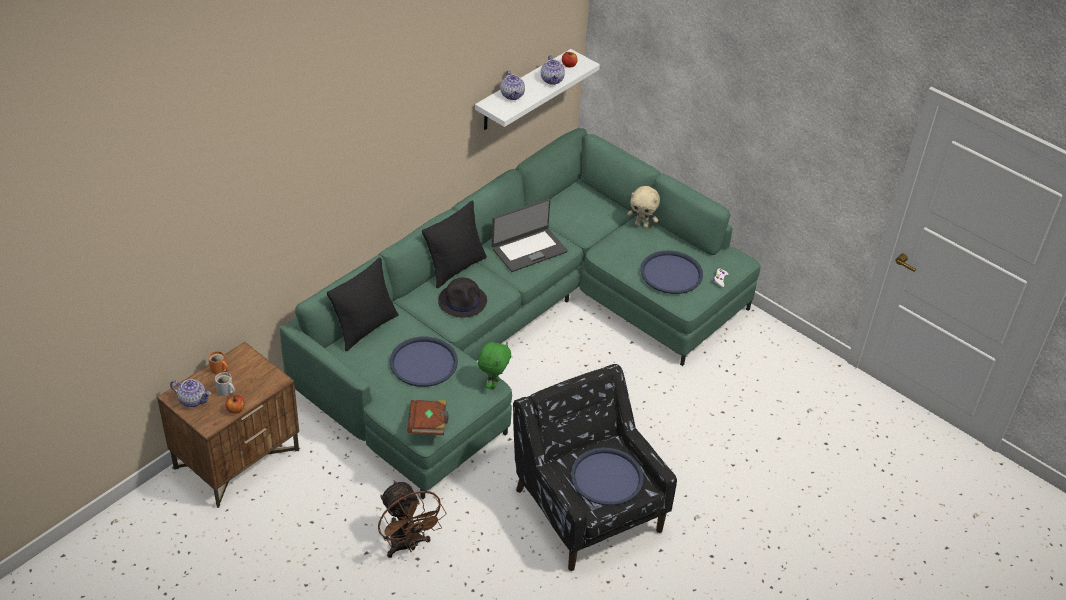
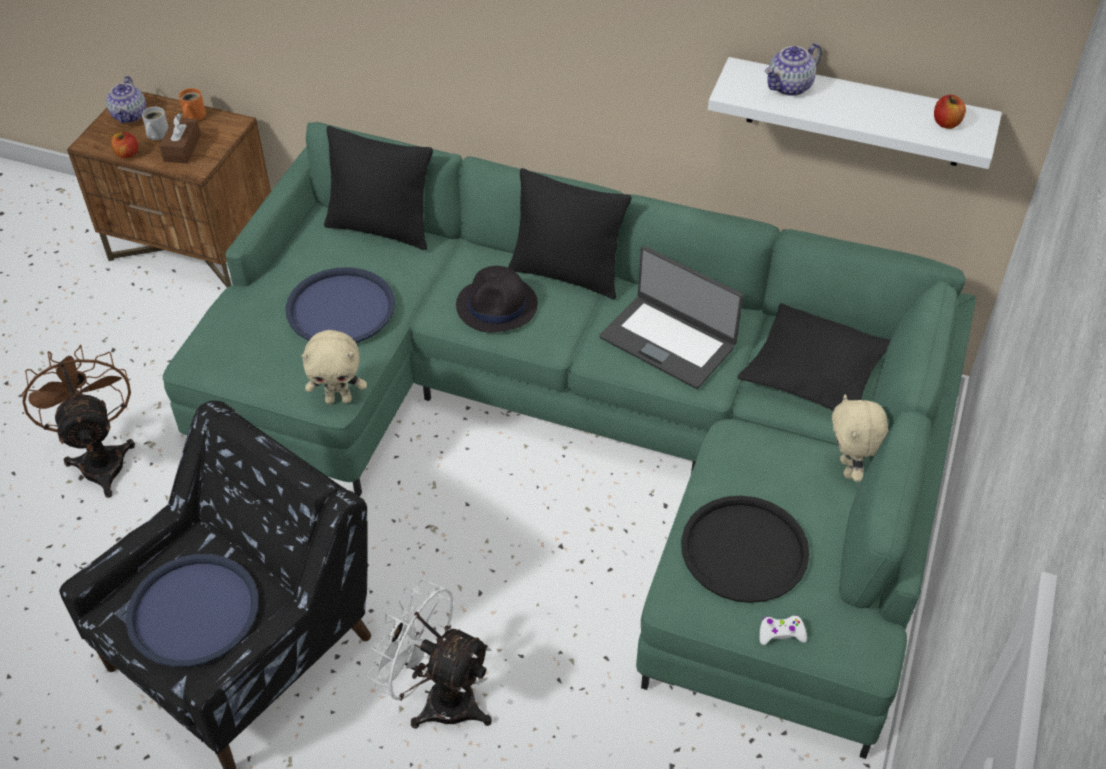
camera: 70 degrees right, 5 degrees up
brown fan [378,480,446,558] -> brown fan turned 120 degrees clockwise [22,345,135,498]
brown book [407,400,448,435] -> none
green plush toy [478,342,511,389] -> beige plush toy [302,330,367,404]
teapot [541,55,565,85] -> none
blue tray [640,251,703,294] -> black tray [681,495,810,603]
none -> brown tissue box [159,113,201,164]
none -> white fan [367,579,492,729]
none -> black pillow [738,303,891,411]

